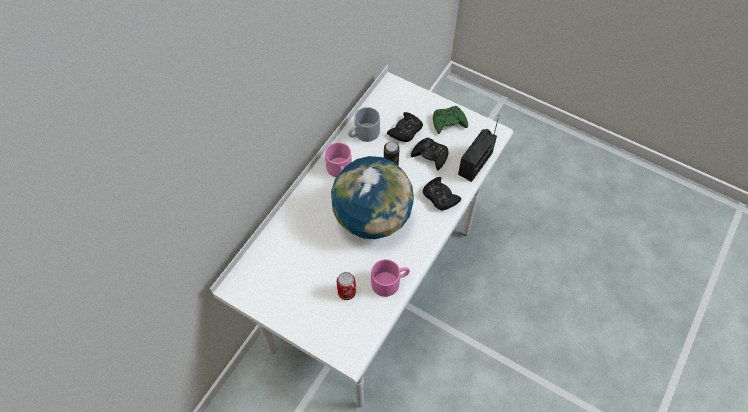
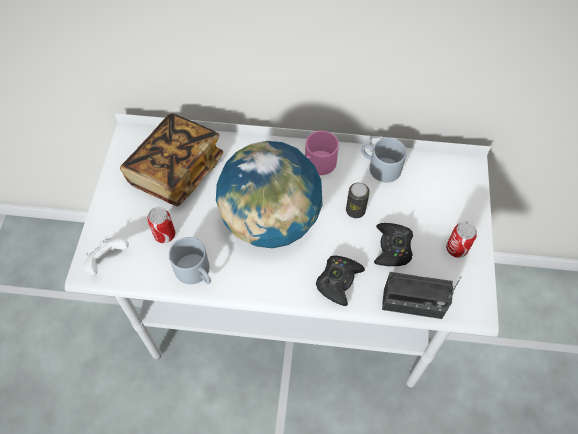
camera: 65 degrees right, 0 degrees up
pink mug [371,259,410,297] -> grey mug [169,237,211,284]
black game controller [387,112,423,142] -> none
green game controller [433,106,468,134] -> can [446,221,477,258]
none -> white game controller [83,237,129,276]
none -> book [120,113,223,206]

